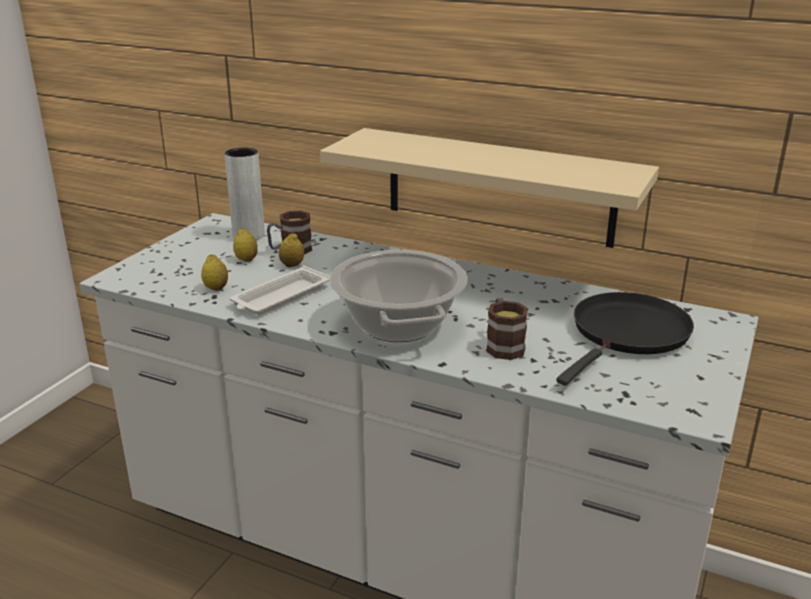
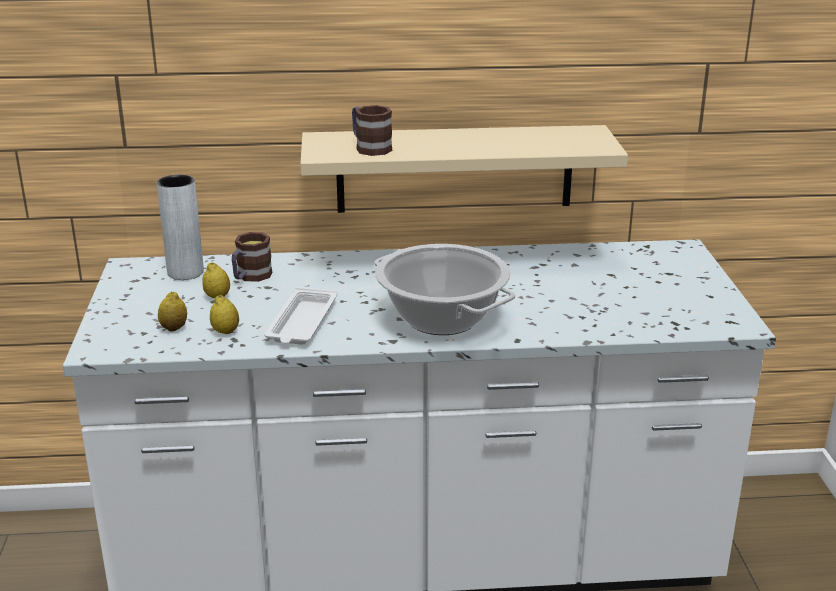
camera: 30 degrees left, 0 degrees up
lemon [279,233,304,267] -> lemon moved to [158,291,187,332]
mug [486,298,528,360] -> mug moved to [352,105,393,156]
black frying pan [556,292,694,386] -> none

